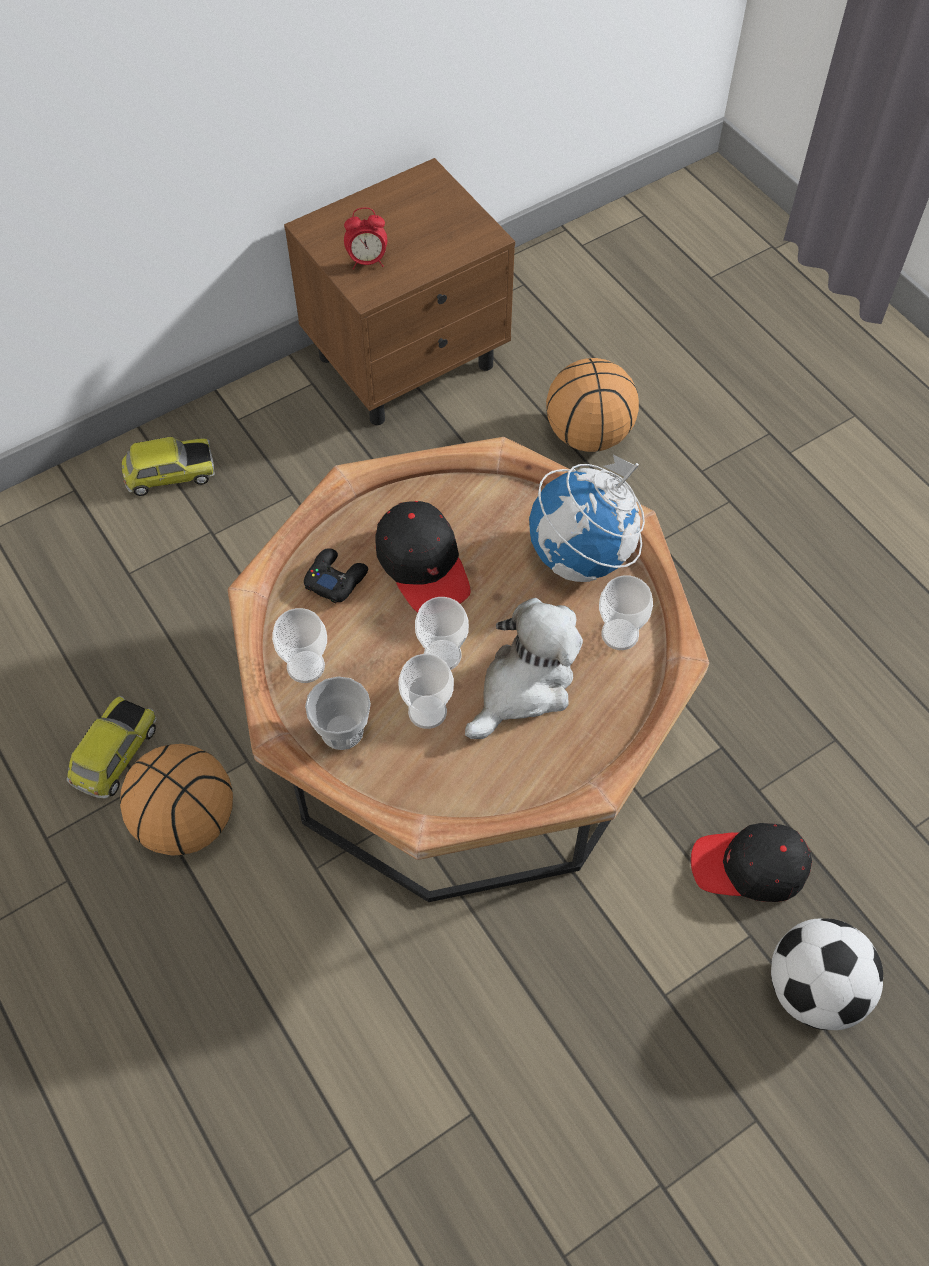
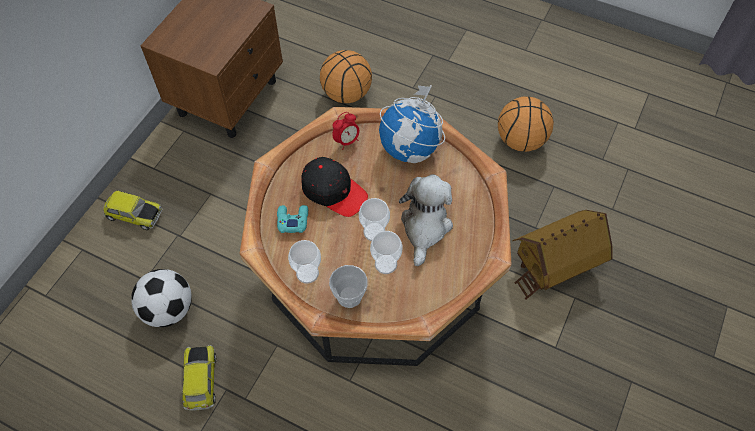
camera: 30 degrees left, 0 degrees up
basketball [120,744,233,856] -> basketball moved to [498,96,554,152]
toy car [121,437,215,496] -> toy car turned 60 degrees clockwise [103,190,163,230]
black game controller [304,548,368,603] -> turquoise game controller [277,205,308,233]
alarm clock [344,208,387,269] -> alarm clock moved to [332,112,360,150]
cup [599,575,653,650] -> none
black cap [691,823,812,902] -> toy house [513,210,613,300]
football [771,918,883,1030] -> football moved to [131,269,192,327]

